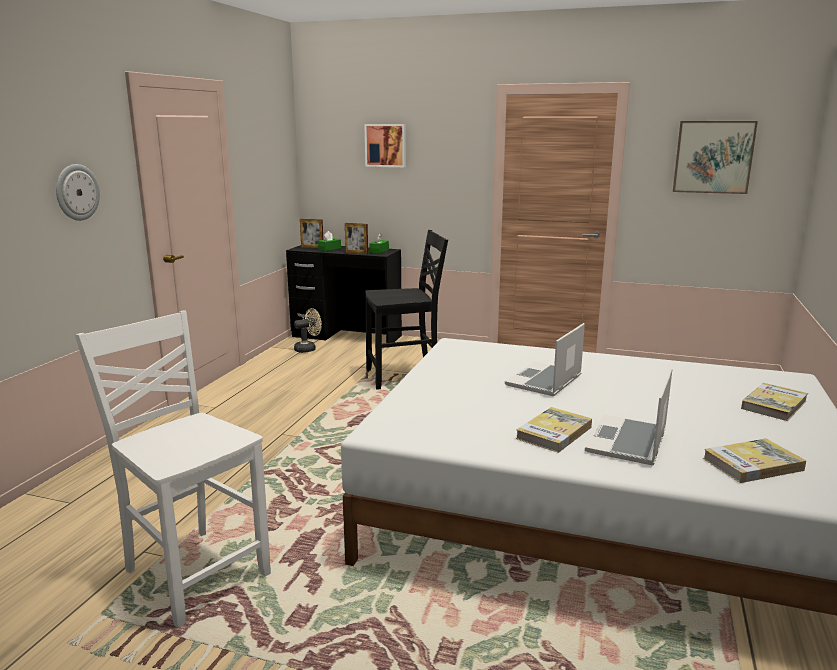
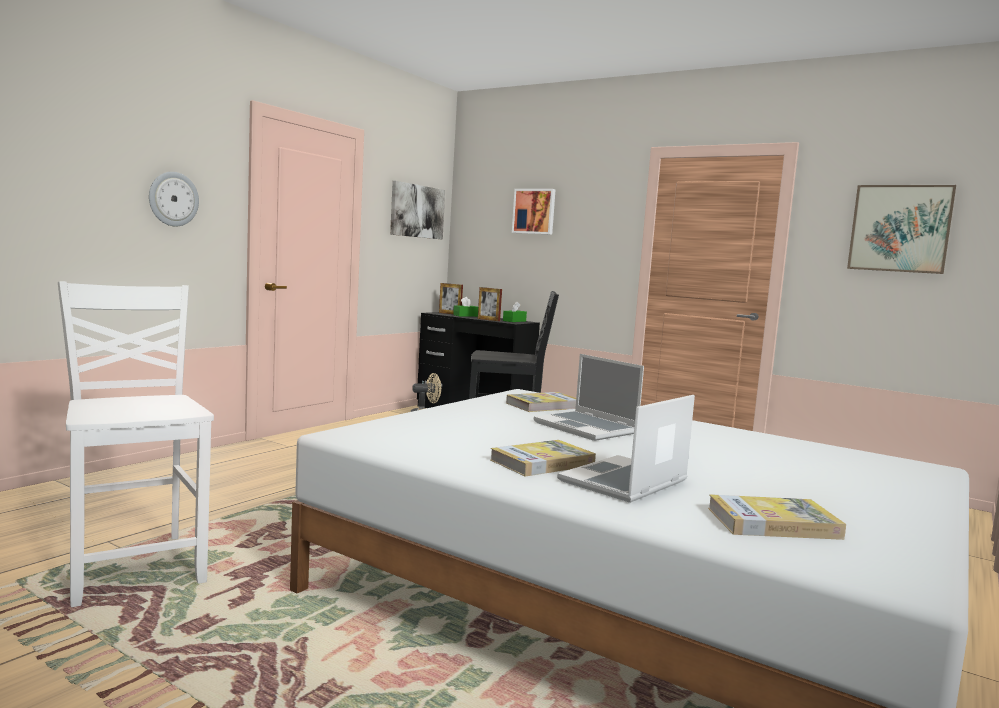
camera: 15 degrees right, 10 degrees down
laptop [505,323,585,396] -> laptop turned 90 degrees counterclockwise [534,354,644,441]
book [741,383,808,421] -> book moved to [506,392,576,412]
none -> picture [390,181,445,239]

